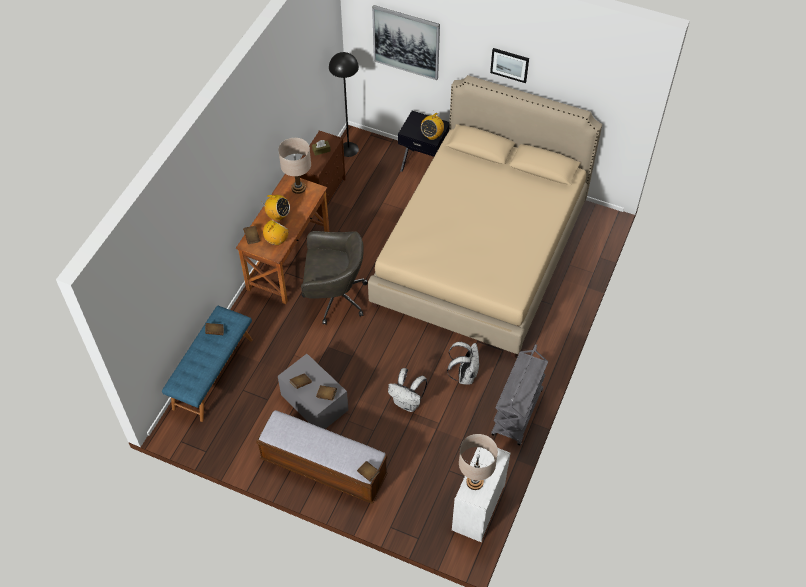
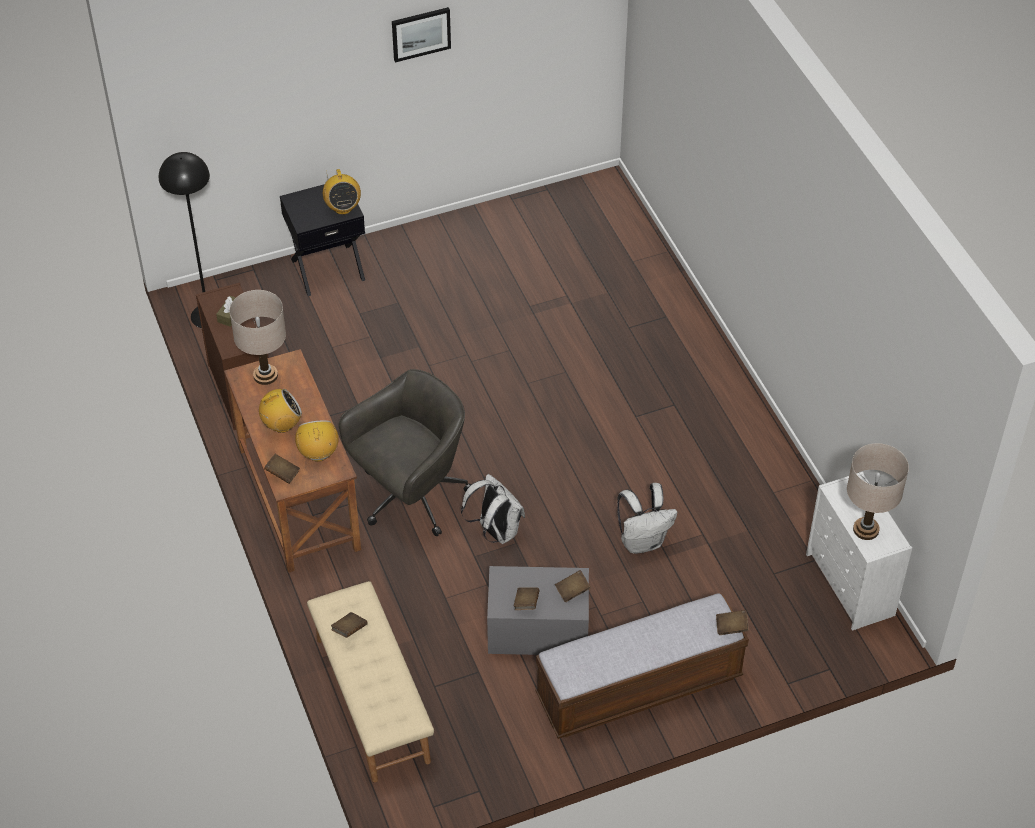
camera: 45 degrees left, 5 degrees down
blue bench [162,306,253,422] -> beige bench [307,581,434,782]
beige bed [368,75,602,358] -> none
picture [372,5,440,80] -> none
white backpack [447,342,480,385] -> white backpack moved to [461,474,525,544]
grey cart [491,344,548,446] -> none

